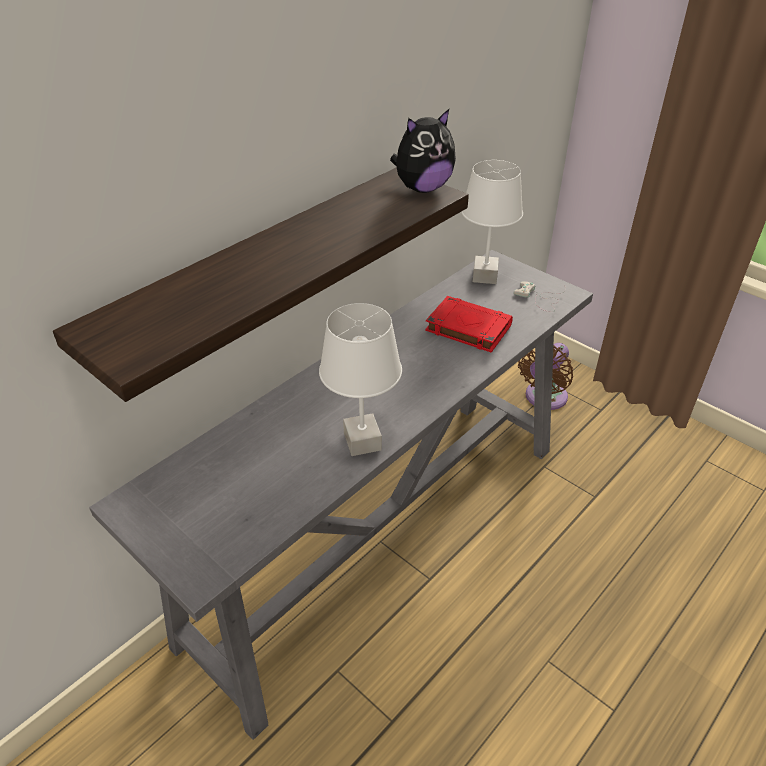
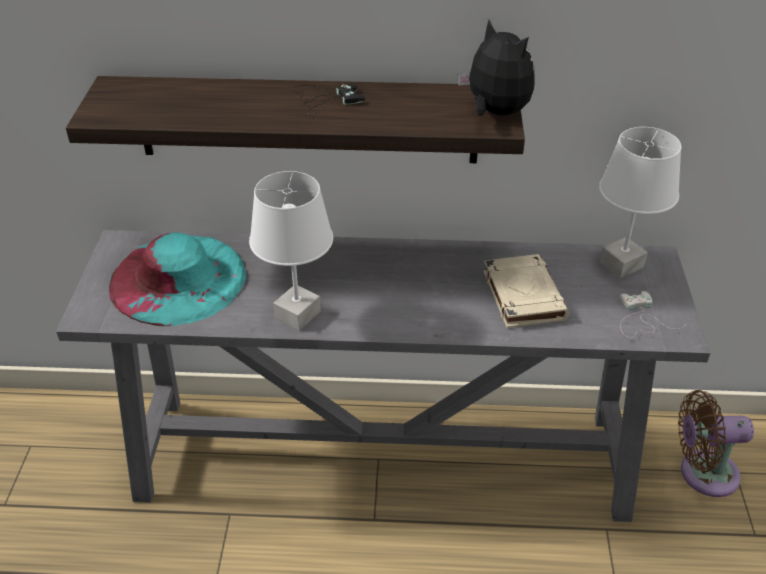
camera: 50 degrees right, 0 degrees up
plush toy [390,109,456,193] -> plush toy turned 150 degrees counterclockwise [458,20,535,116]
red book [425,296,513,353] -> beige book [483,254,569,328]
none -> turquoise hat [109,232,247,326]
none -> black game controller [291,84,365,120]

